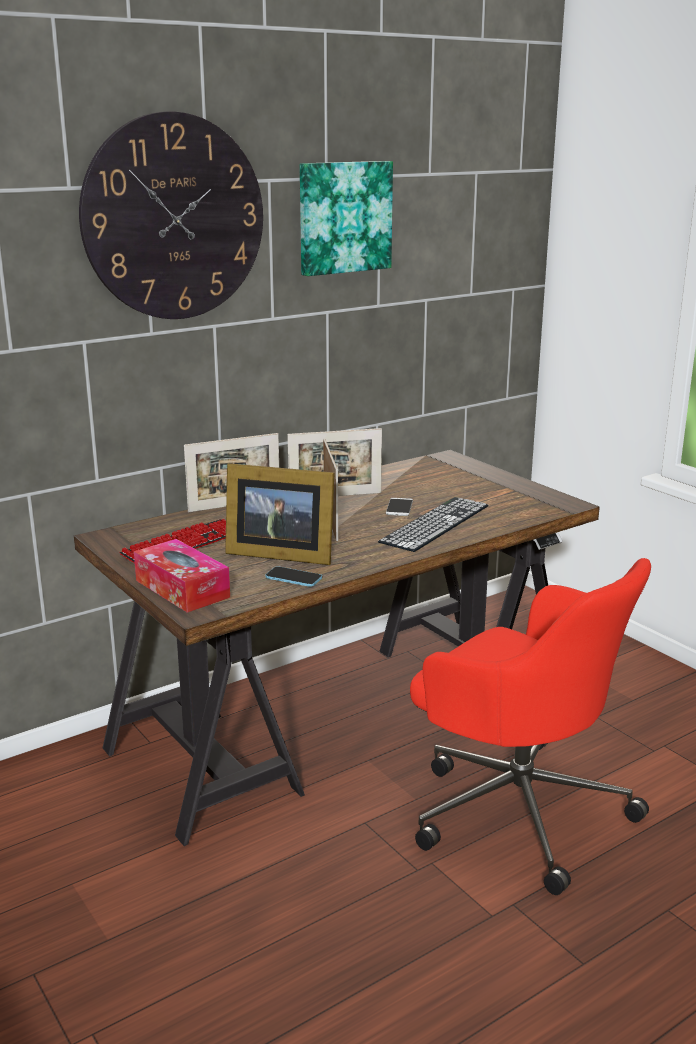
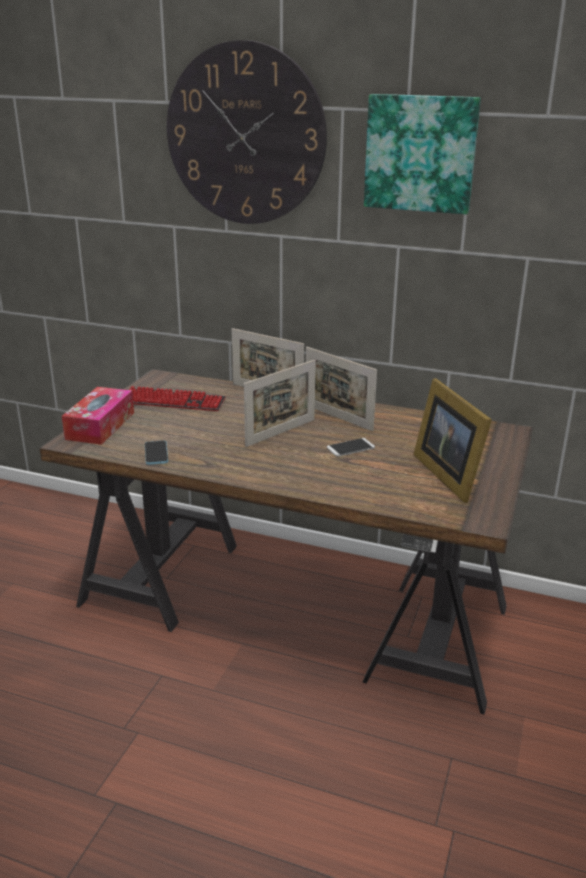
camera: 55 degrees right, 5 degrees up
picture frame [225,463,335,565] -> picture frame moved to [413,378,492,503]
keyboard [378,497,488,552] -> none
red office chair [410,558,651,895] -> none

